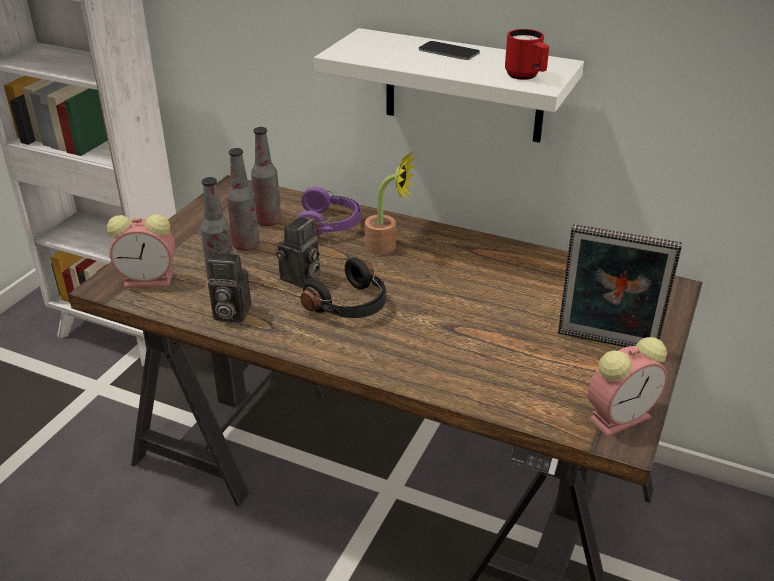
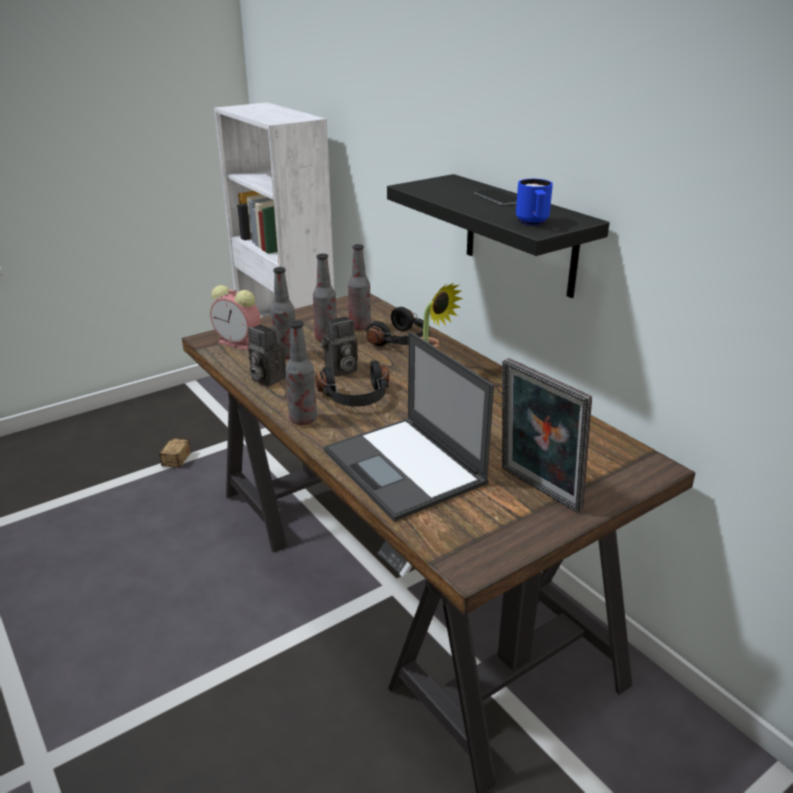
camera: 30 degrees right, 5 degrees down
purple headphones [295,187,361,237] -> black headphones [366,307,430,346]
white shelf [314,28,584,143] -> black shelf [387,174,610,298]
red mug [505,29,549,80] -> blue mug [516,179,553,225]
alarm clock [588,337,667,437] -> none
none -> storage box [154,438,191,468]
none -> bottle [286,320,317,425]
none -> laptop [324,331,494,521]

